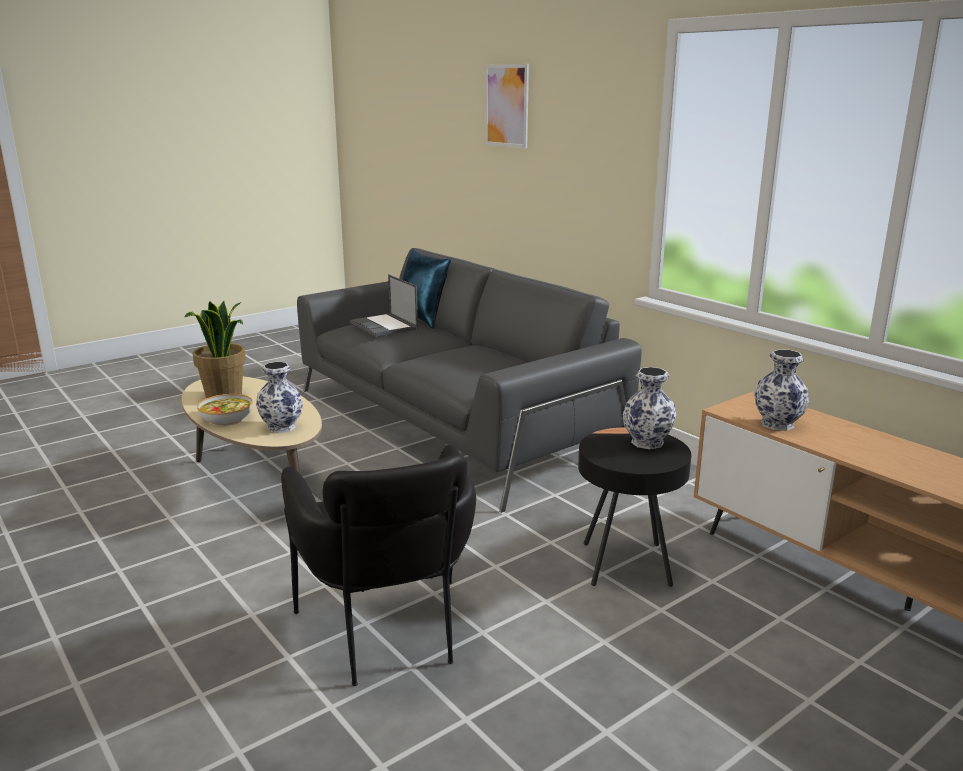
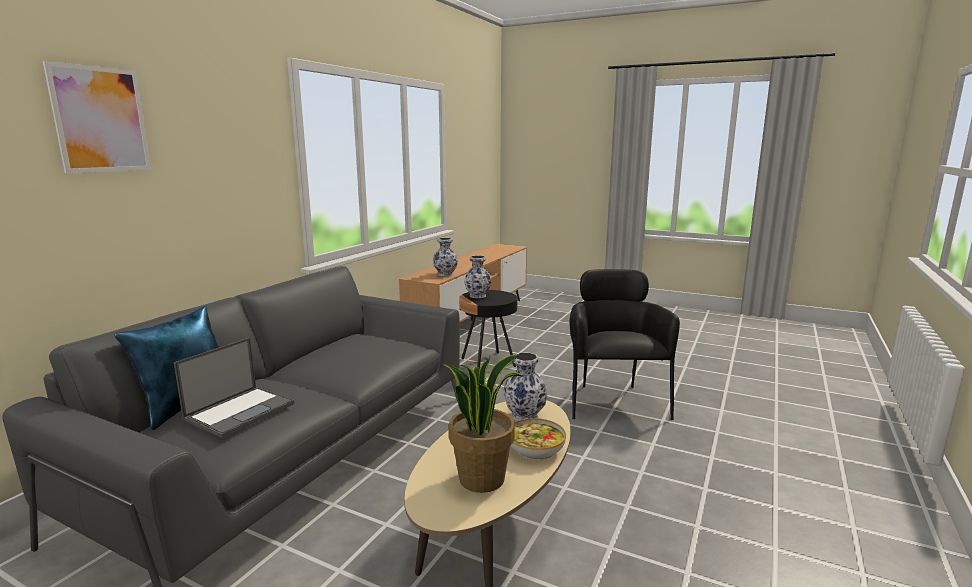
camera: 115 degrees left, 5 degrees down
black armchair [281,445,476,686] -> black armchair turned 45 degrees counterclockwise [570,269,680,420]

